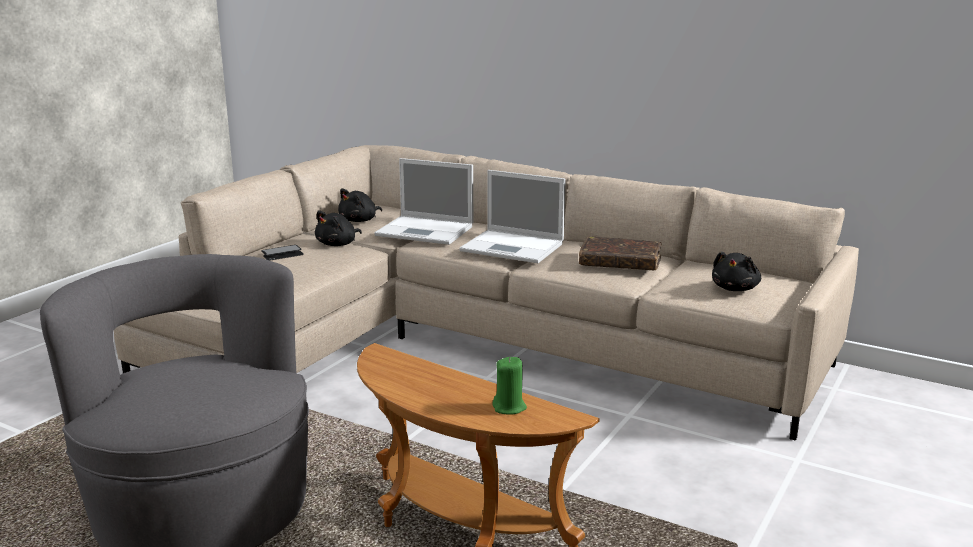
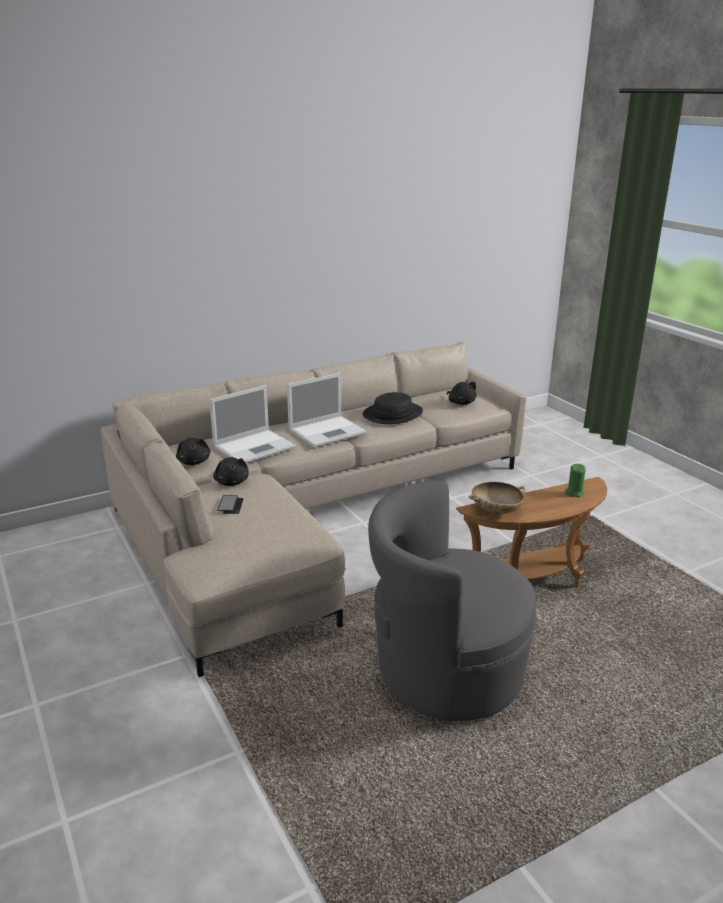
camera: 60 degrees left, 5 degrees up
brown book [579,236,662,270] -> black hat [363,392,423,424]
none -> beige bowl [469,482,526,514]

